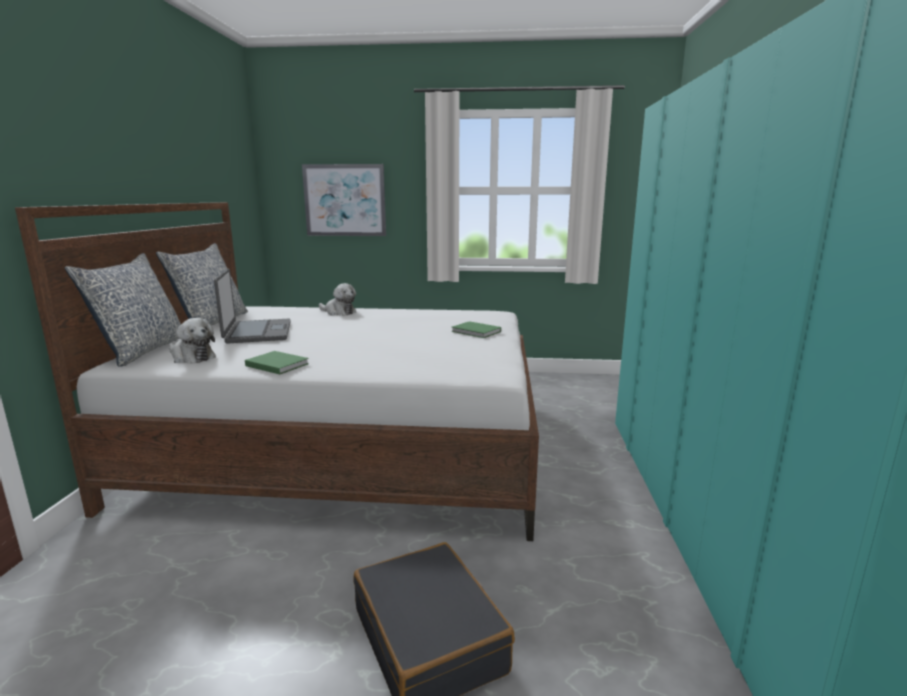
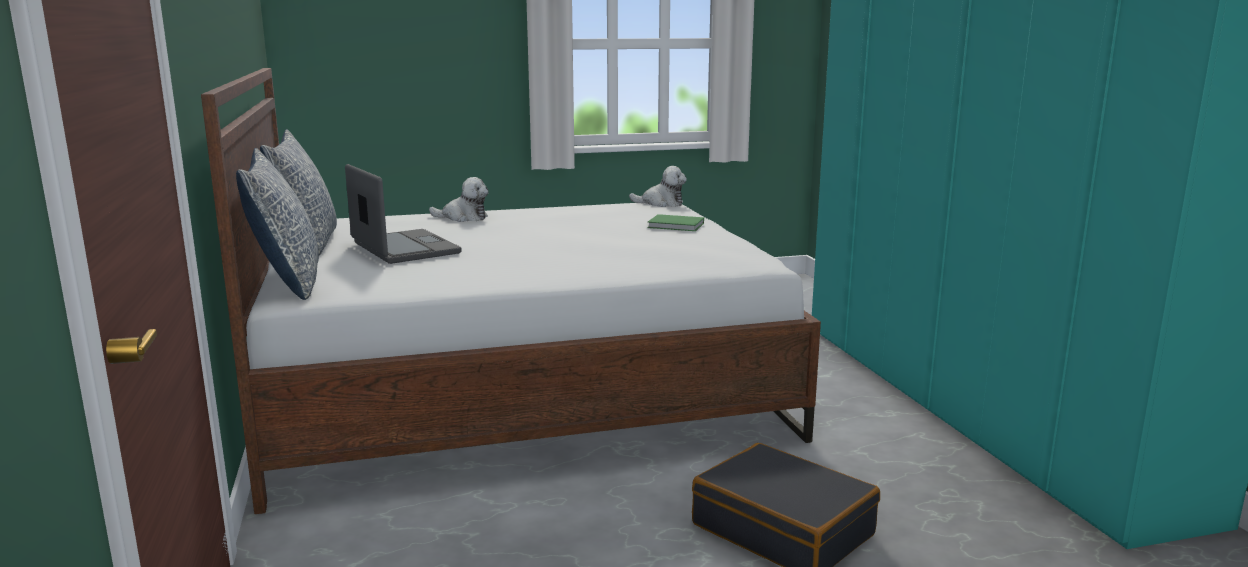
camera: 20 degrees left, 0 degrees up
plush toy [169,318,216,364] -> plush toy moved to [629,166,687,207]
green book [245,351,309,375] -> none
picture [302,164,386,236] -> none

